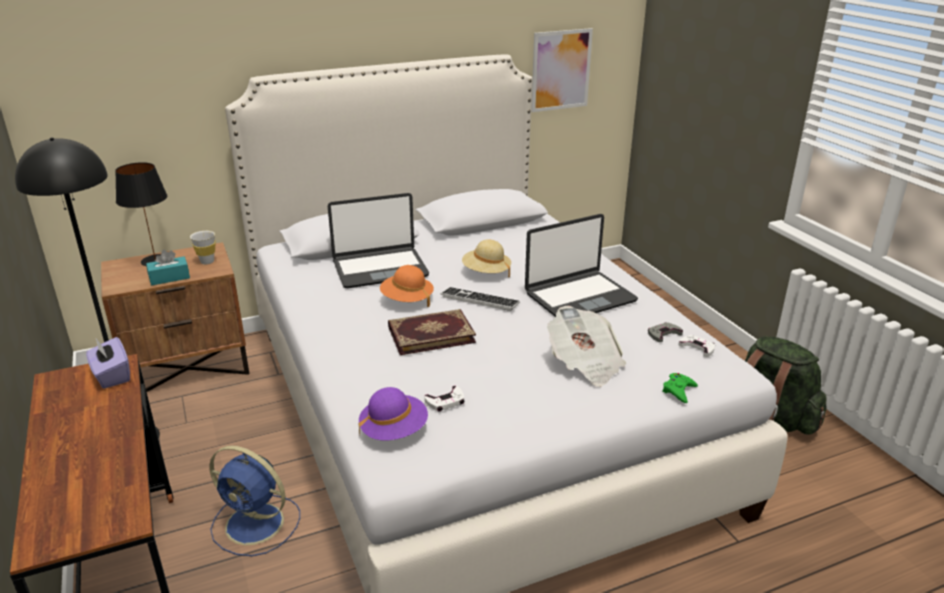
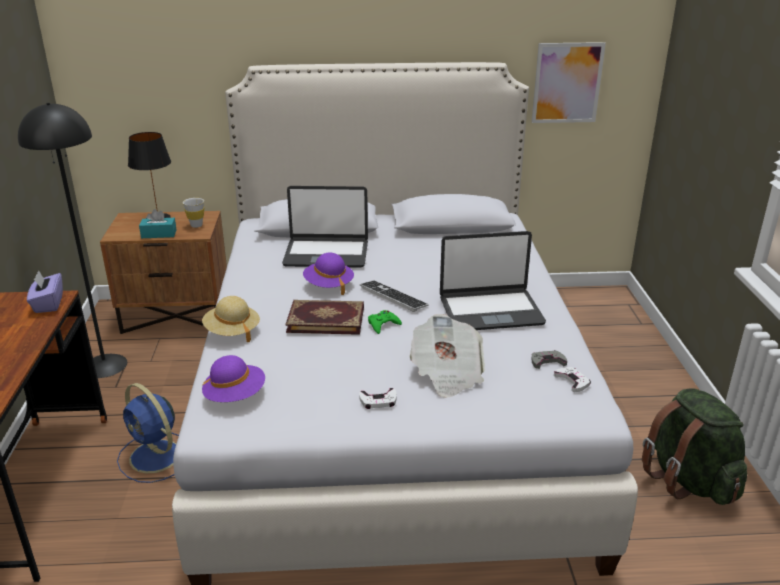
camera: 20 degrees right, 0 degrees up
orange hat [380,265,434,307] -> purple hat [303,252,354,295]
white game controller [425,386,464,411] -> white game controller moved to [359,388,397,409]
beige hat [462,239,511,277] -> beige hat moved to [202,296,260,342]
green game controller [662,373,698,403] -> green game controller moved to [368,310,402,334]

